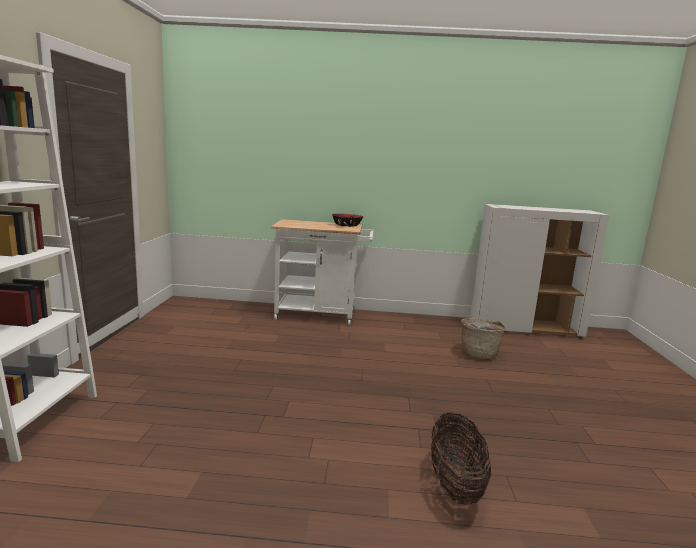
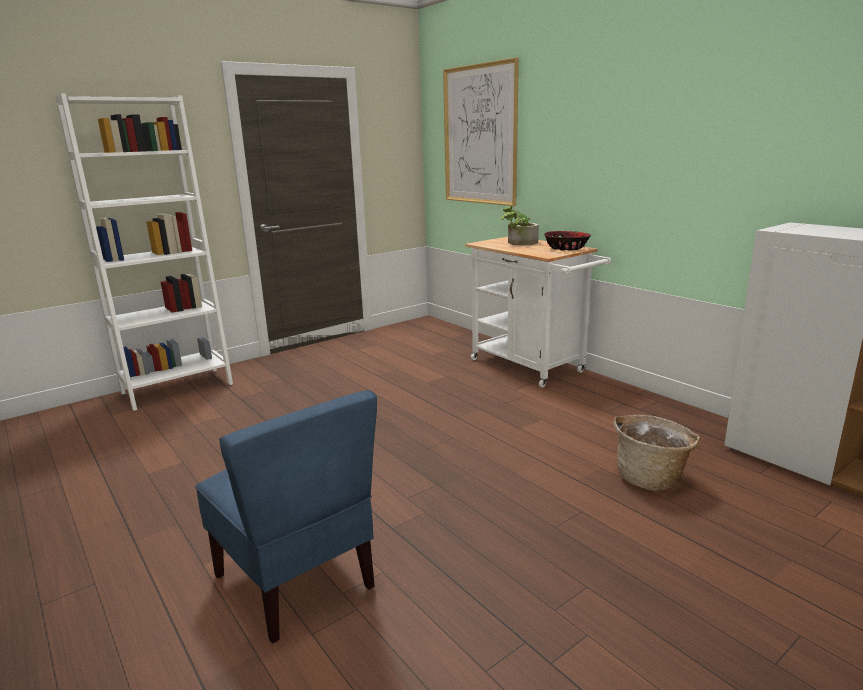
camera: 50 degrees right, 5 degrees up
basket [431,413,491,505] -> blue chair [195,390,377,644]
none -> picture [443,58,519,206]
none -> potted plant [500,206,539,246]

